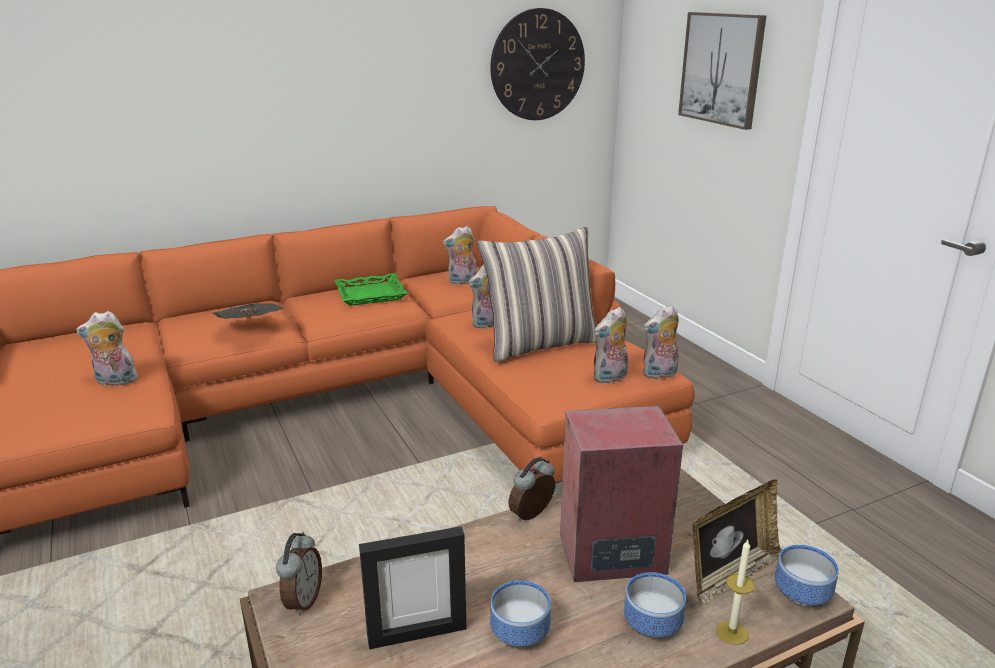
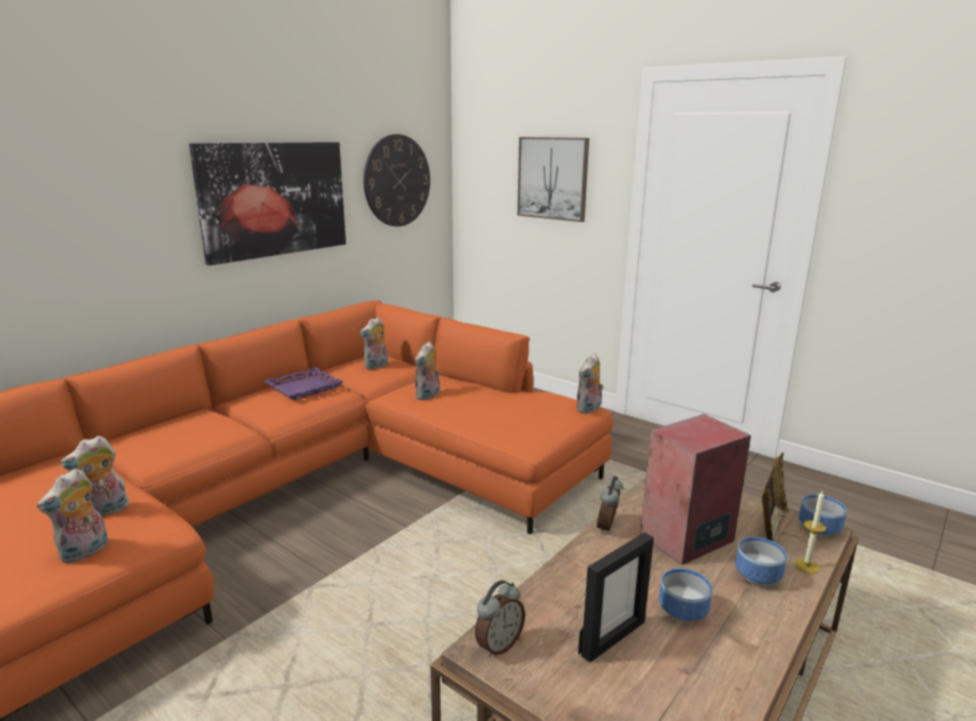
camera: 25 degrees left, 5 degrees down
newspaper [213,303,283,319] -> none
alarm clock [276,532,322,616] -> alarm clock turned 60 degrees clockwise [475,580,525,658]
green tray [335,273,408,306] -> purple tray [264,367,344,400]
pillow [477,227,597,362] -> none
plush toy [593,307,628,384] -> plush toy moved to [37,469,108,564]
none -> picture [189,142,346,266]

